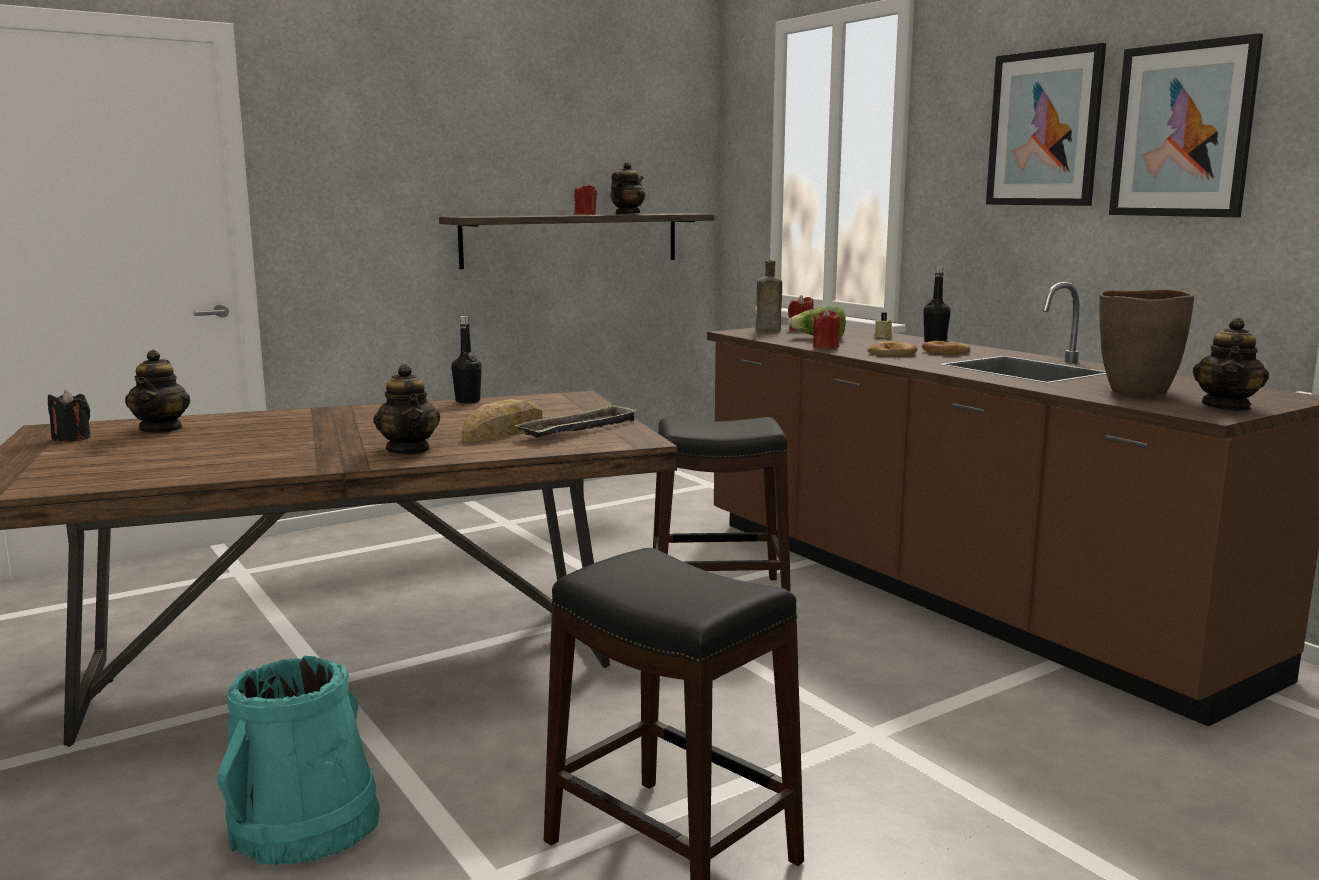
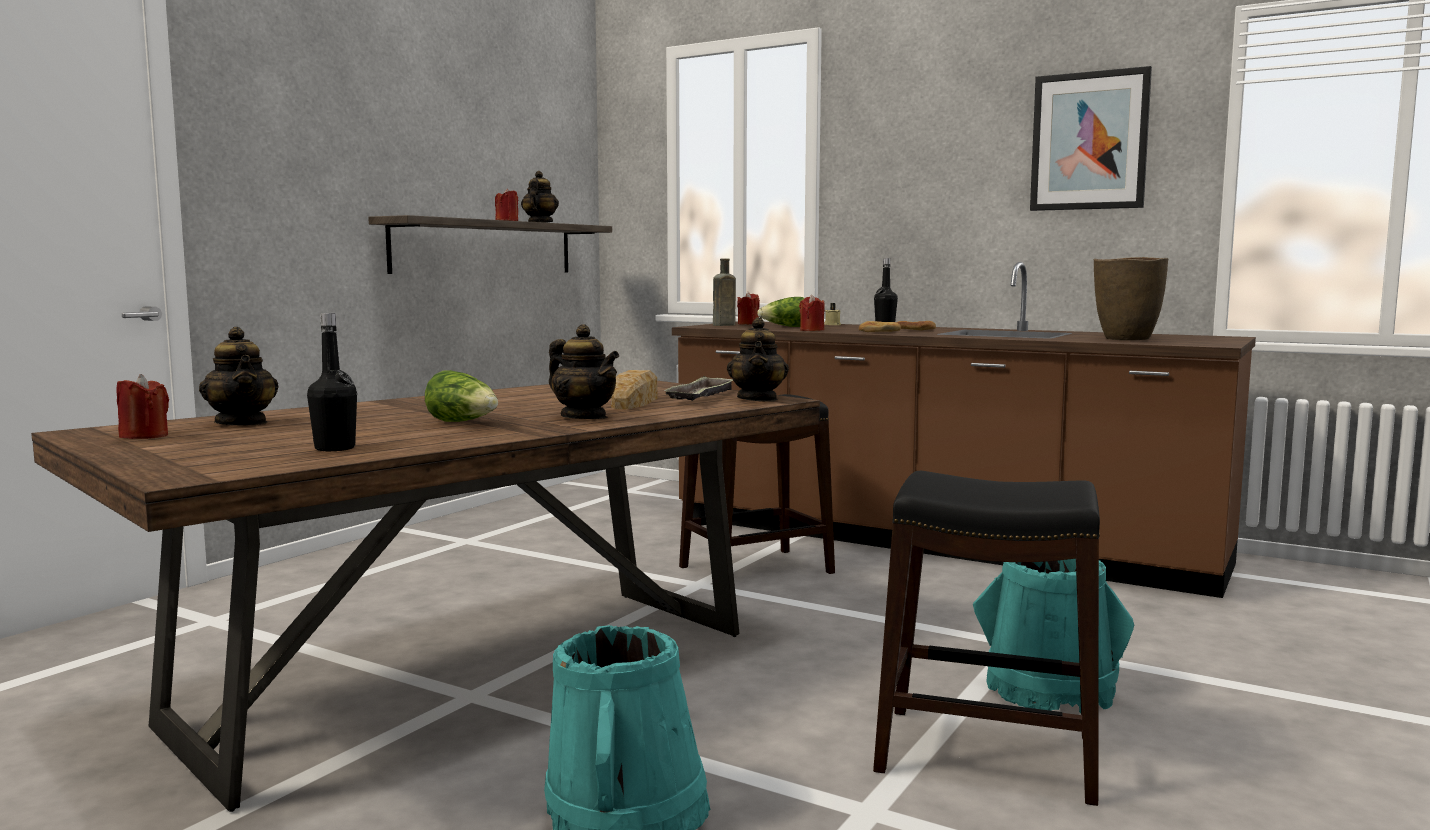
camera: 25 degrees left, 5 degrees down
black candle [48,390,91,442] -> red candle [117,374,169,439]
black bottle [451,316,482,404] -> black bottle moved to [307,313,357,451]
picture [986,43,1106,206] -> none
teapot [1193,317,1269,411] -> teapot moved to [727,317,789,402]
none -> lettuce [425,370,498,422]
none -> turquoise bucket [973,559,1134,713]

